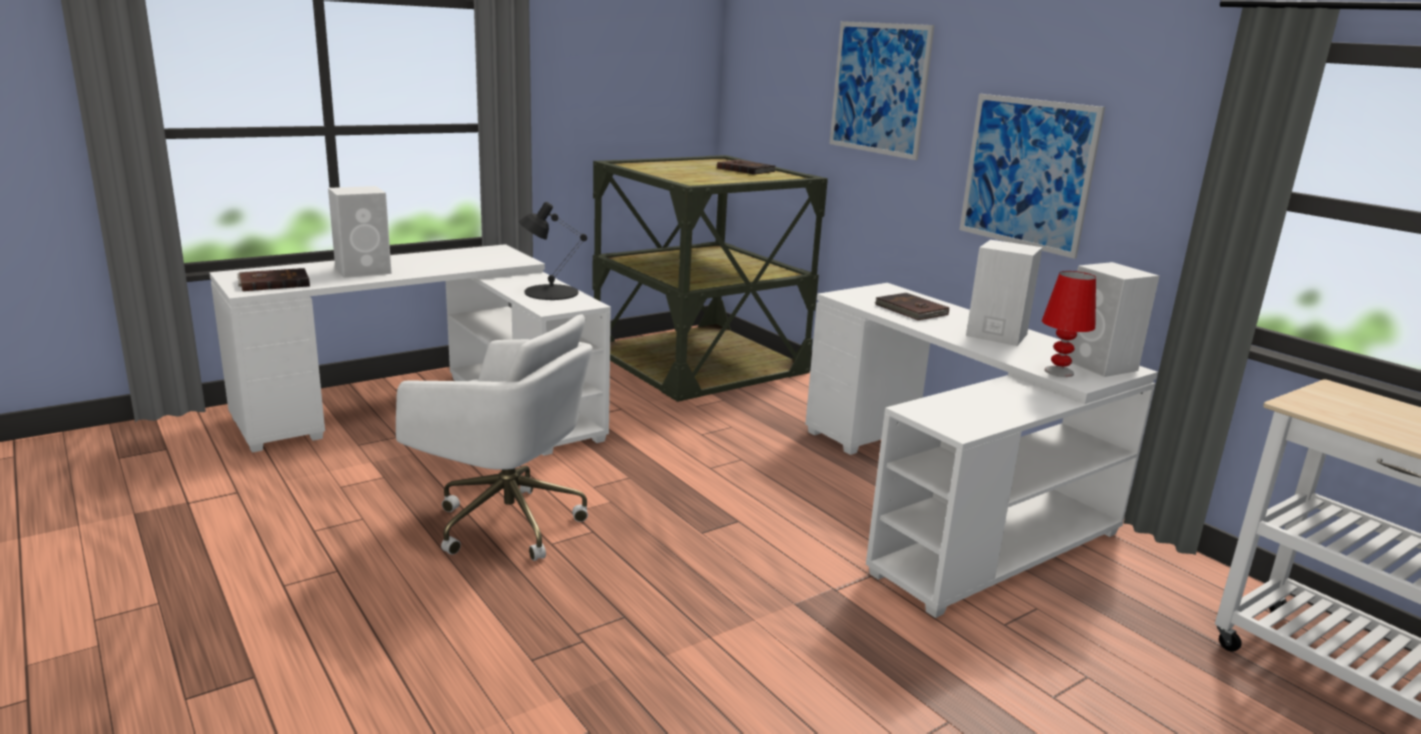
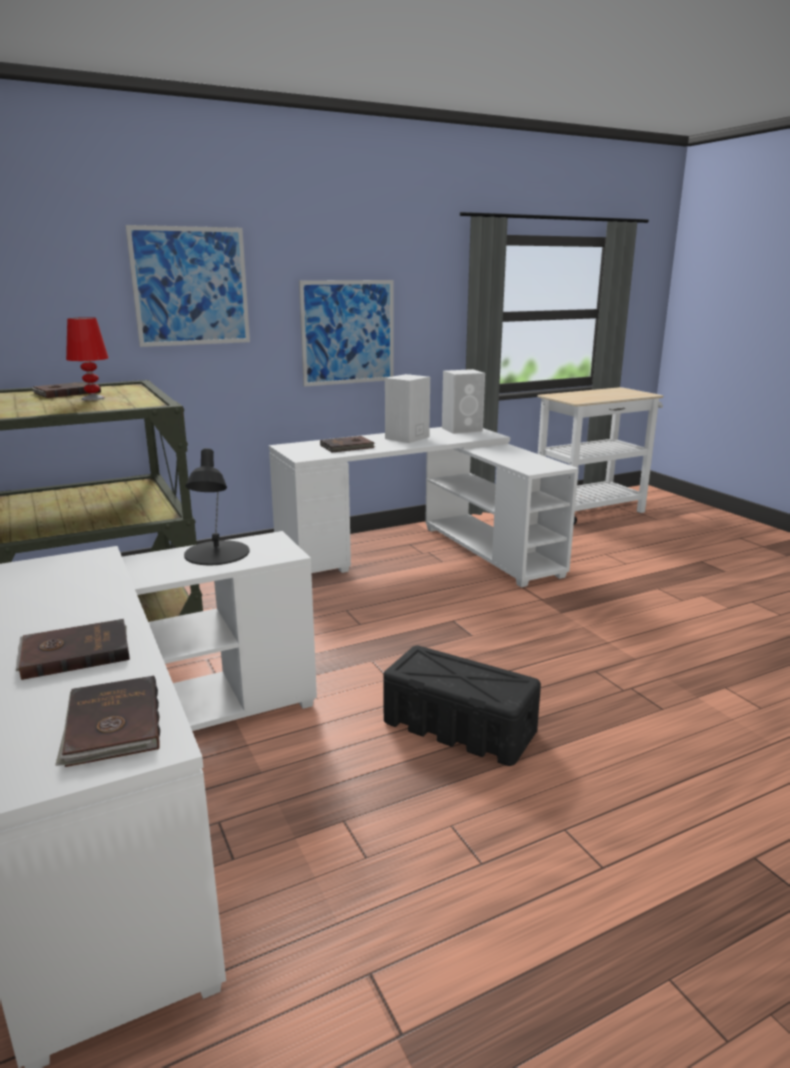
camera: 80 degrees left, 0 degrees up
white speaker [328,186,392,278] -> brown book [16,619,130,680]
white office chair [396,314,593,561] -> black storage box [383,646,541,766]
red table lamp [1042,271,1096,377] -> red table lamp moved to [66,317,109,400]

